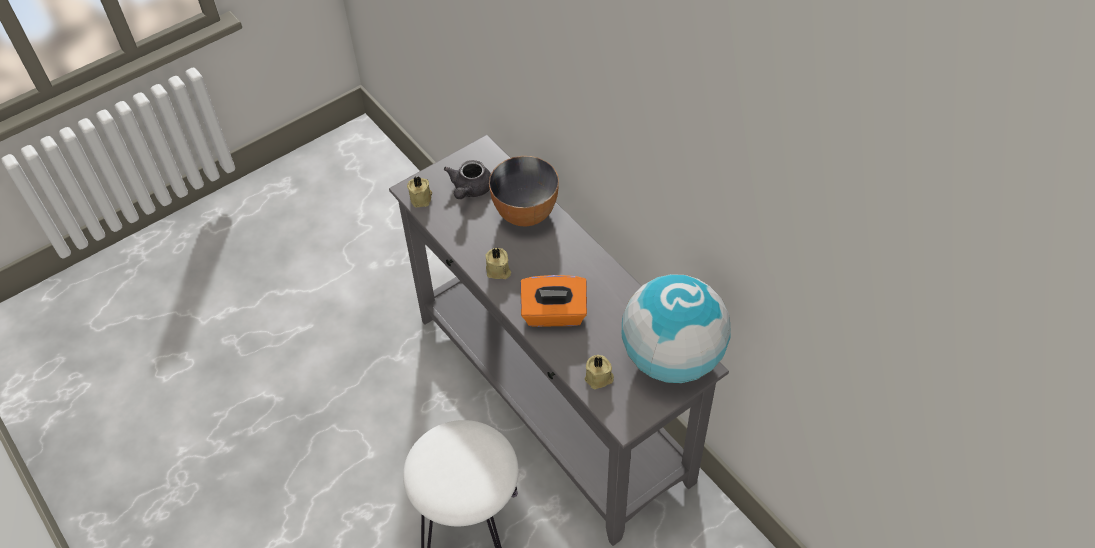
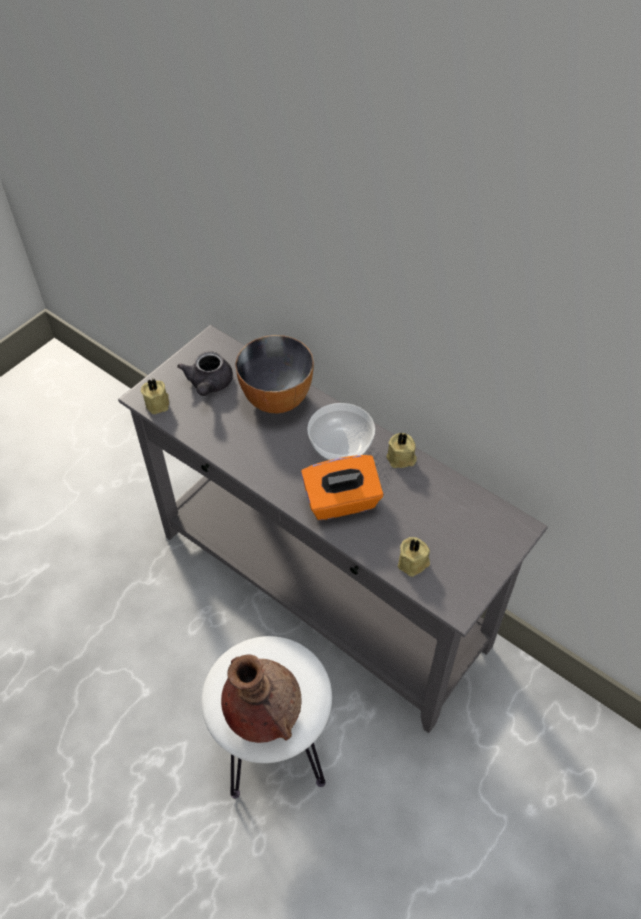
camera: 15 degrees left, 0 degrees up
beige candle [485,248,511,279] -> beige candle moved to [386,433,417,468]
globe [622,274,731,383] -> none
none -> brown vase [221,655,302,743]
none -> bowl [307,403,375,460]

